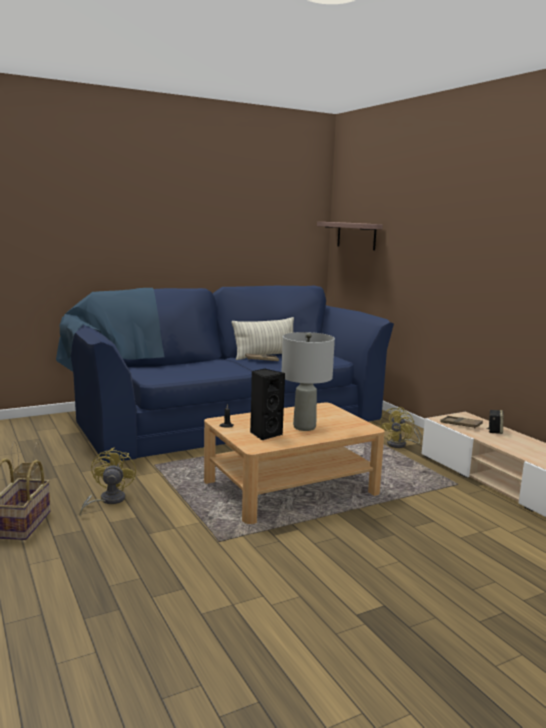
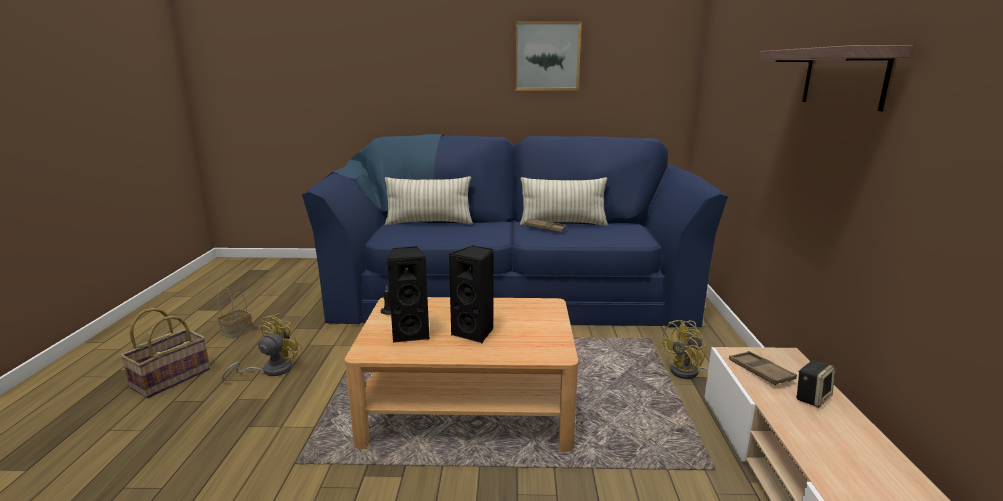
camera: 30 degrees right, 5 degrees up
grey table lamp [282,332,335,431] -> black speaker [449,245,494,343]
shelf [317,222,383,250] -> shelf moved to [759,45,913,111]
none -> pillow [385,176,473,225]
none -> picture [515,21,582,91]

